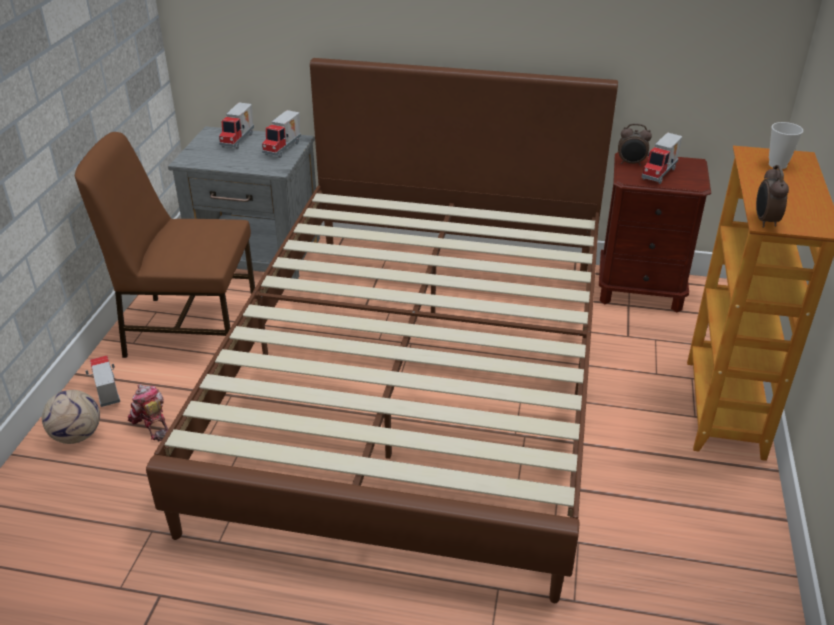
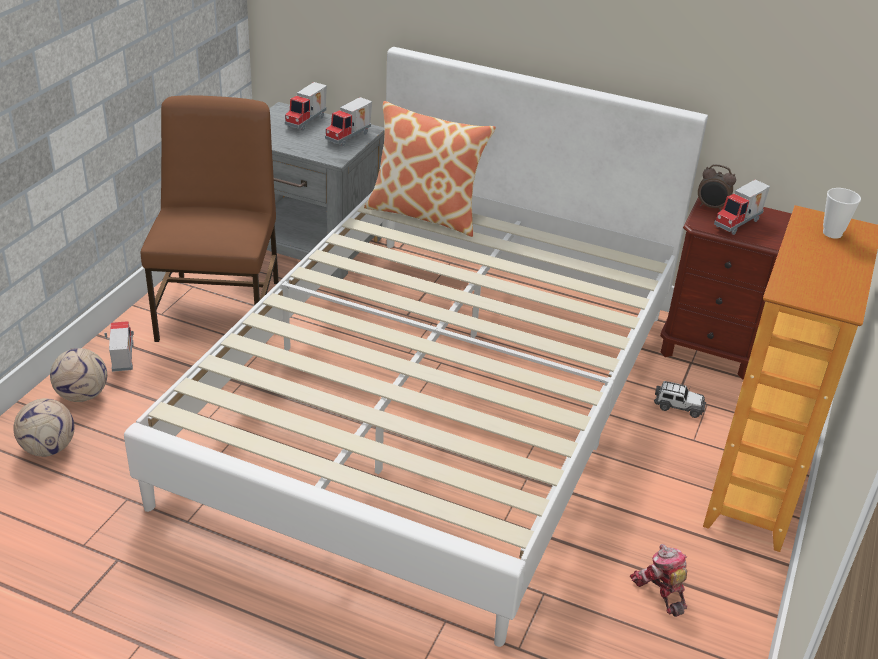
camera: 10 degrees right, 0 degrees up
brown chair [75,132,255,358] -> brown chair turned 75 degrees clockwise [141,95,279,342]
toy robot [128,384,168,442] -> toy robot moved to [630,544,687,617]
brown bed [146,58,618,603] -> white bed [124,47,708,647]
alarm clock [756,165,789,228] -> none
none -> football [13,398,74,457]
none -> pillow [364,101,496,237]
none -> toy car [654,381,706,418]

